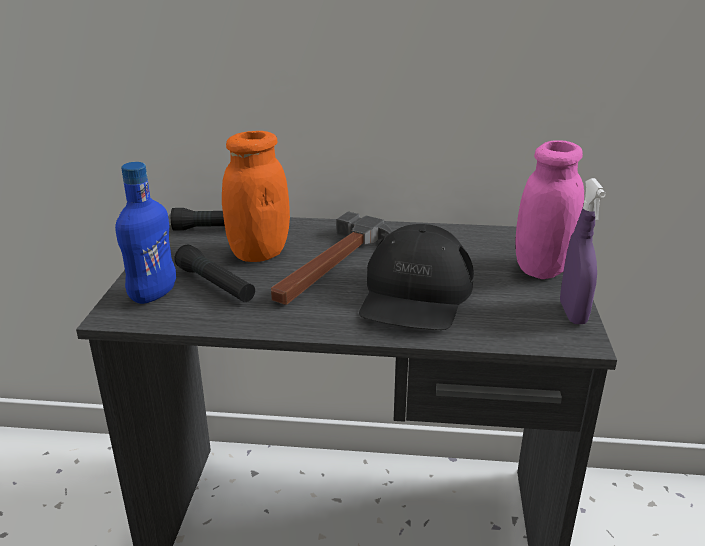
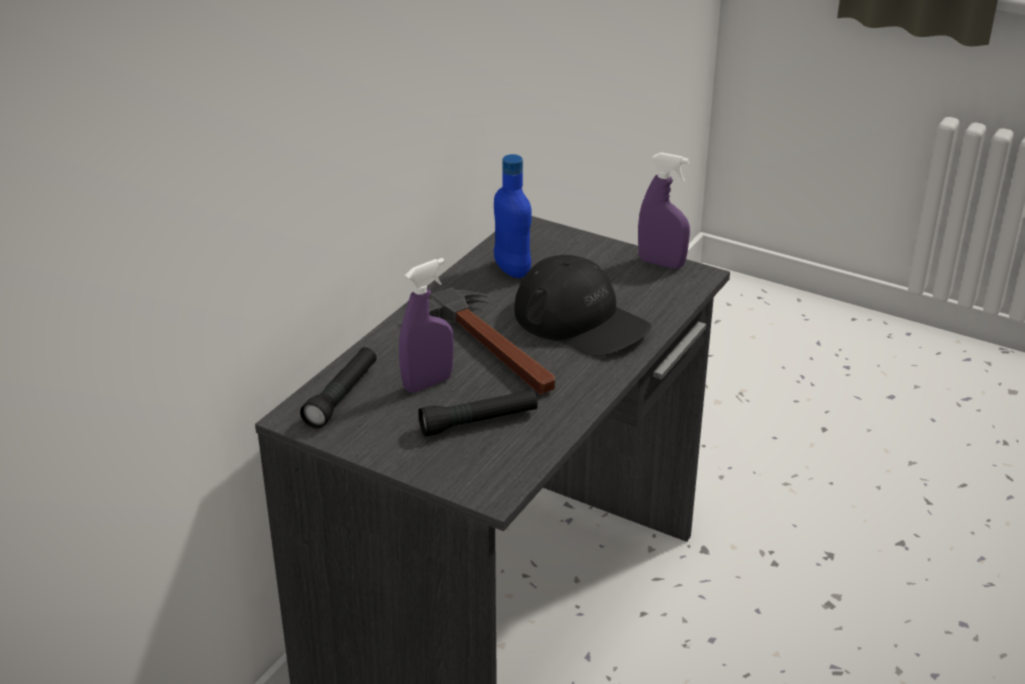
camera: 65 degrees left, 5 degrees up
blue bottle [115,162,176,304] -> blue bottle moved to [494,154,532,278]
orange jar [222,131,290,262] -> purple spray bottle [399,258,454,393]
pink jar [516,140,584,279] -> none

